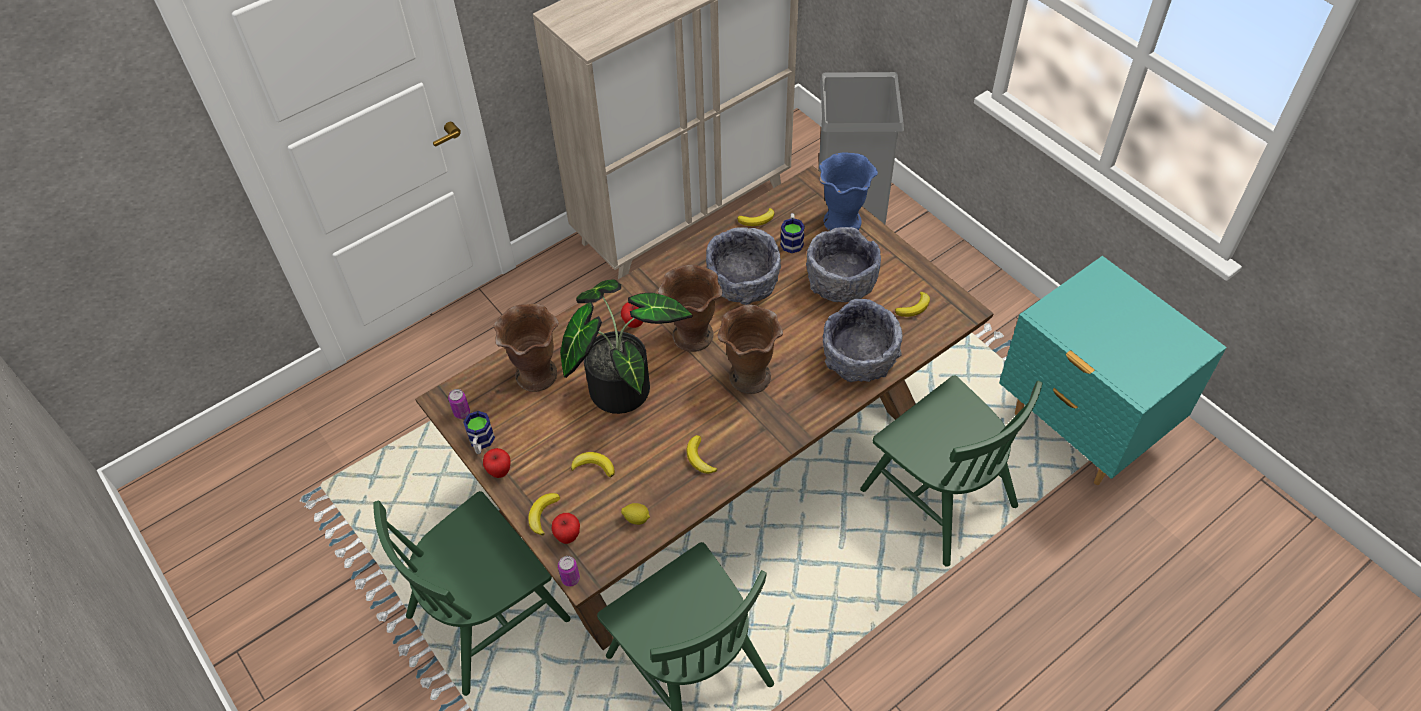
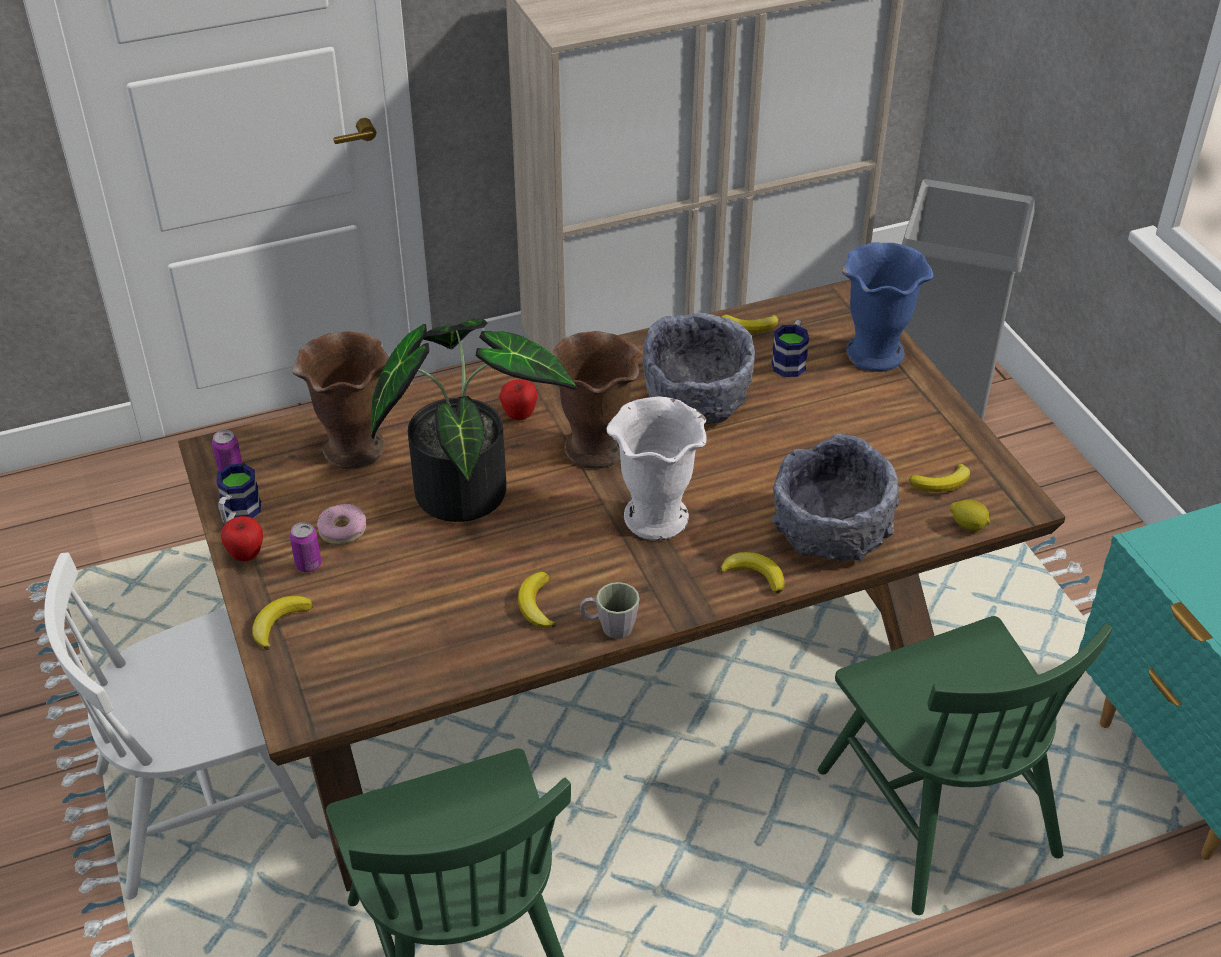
camera: 15 degrees right, 10 degrees down
green chair [374,491,571,696] -> white chair [44,553,319,899]
apple [552,513,580,544] -> none
can [558,556,580,587] -> can moved to [290,522,321,573]
banana [571,452,615,477] -> banana moved to [720,552,785,594]
lemon [621,503,650,525] -> lemon moved to [950,499,990,531]
brown vase [718,304,783,394] -> white vase [607,396,707,540]
grey bowl [806,227,881,302] -> none
none -> donut [317,504,366,545]
none -> grey mug [580,582,639,639]

